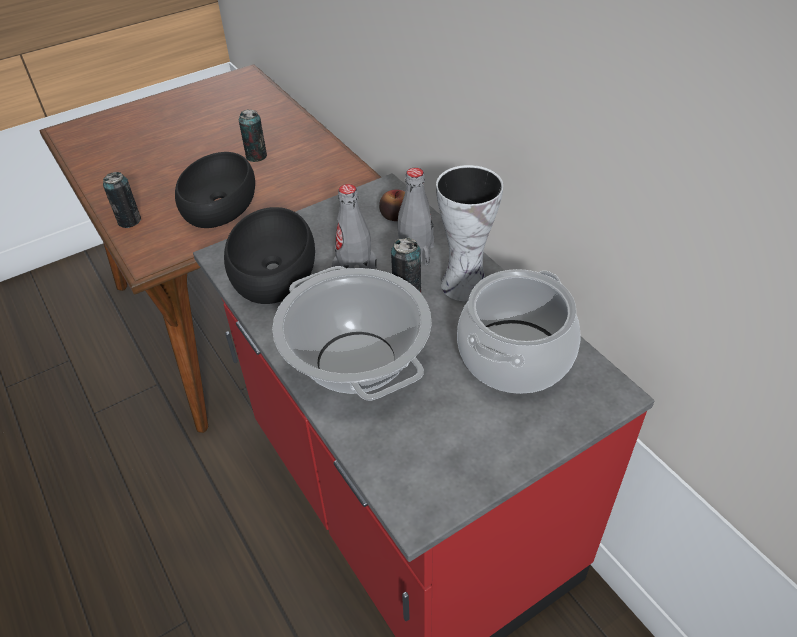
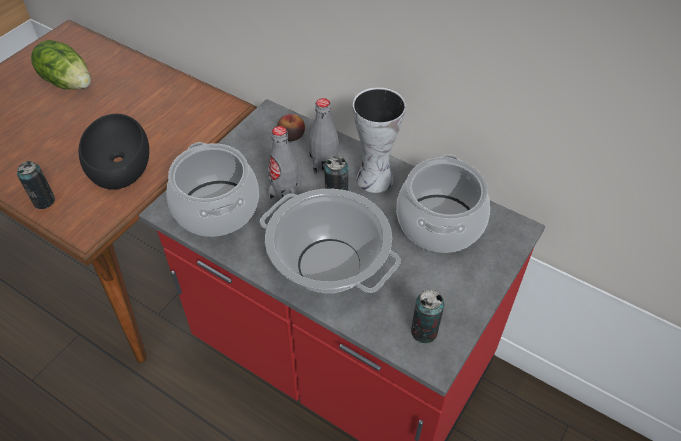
camera: 25 degrees left, 5 degrees up
black bowl [224,207,315,304] -> cooking pot [166,142,259,237]
can [239,110,267,162] -> can moved to [411,290,444,344]
none -> lettuce [31,40,91,89]

